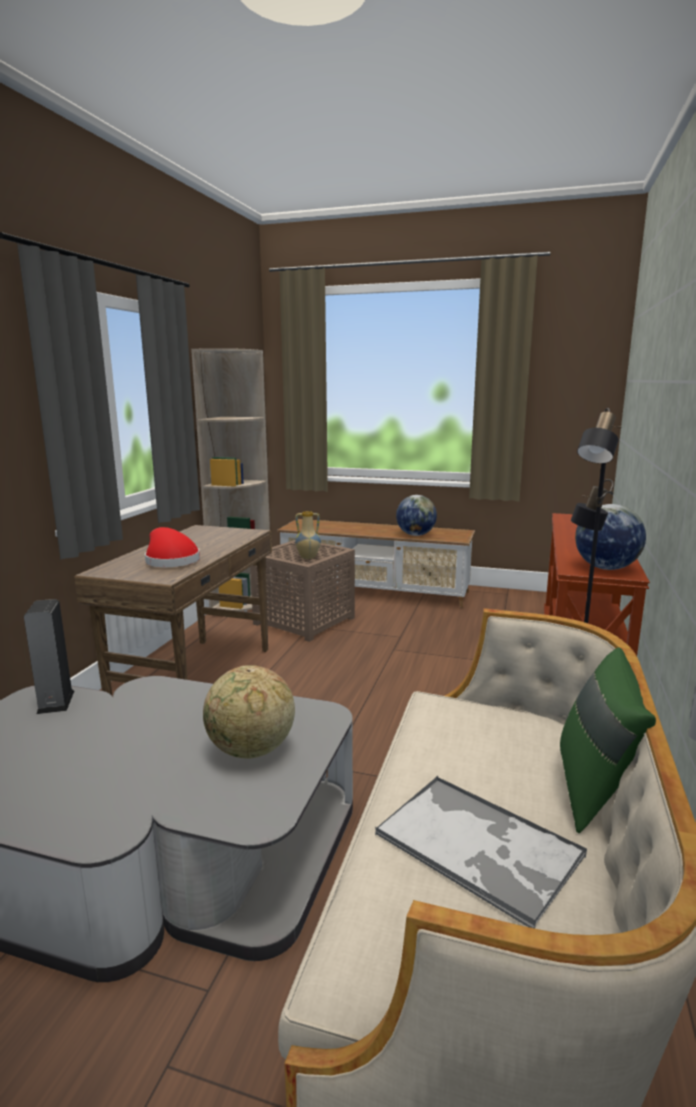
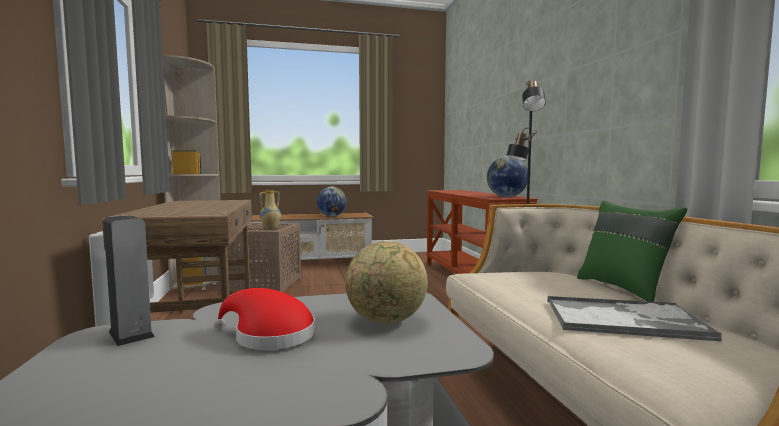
camera: 30 degrees left, 10 degrees down
red hat [145,527,200,567] -> red hat moved to [213,288,315,350]

